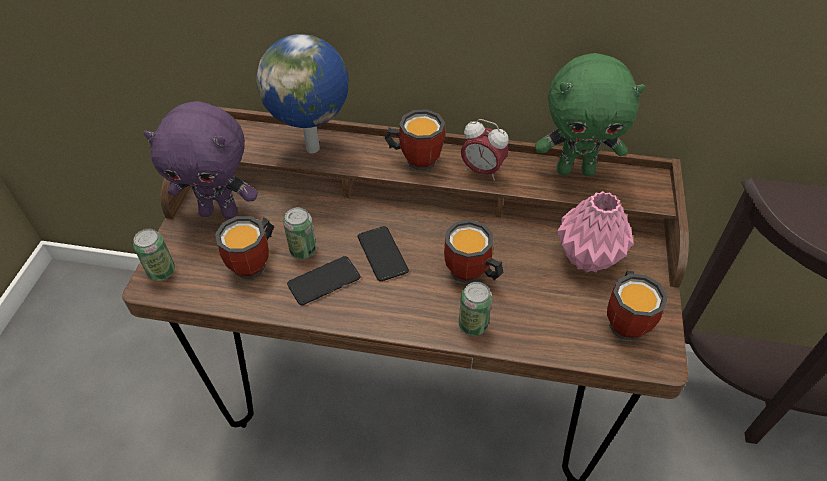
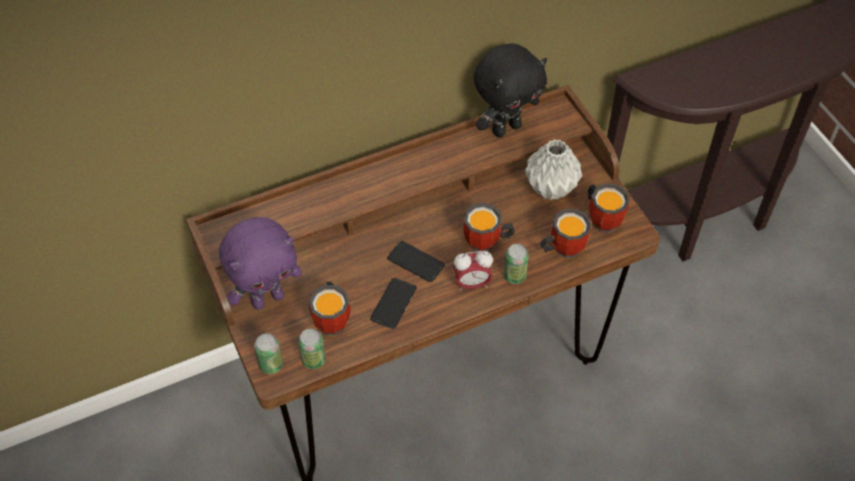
camera: 35 degrees left, 5 degrees up
globe [256,34,349,153] -> none
can [283,207,317,259] -> can moved to [298,329,326,369]
mug [384,109,445,171] -> mug moved to [540,209,591,258]
alarm clock [461,119,509,181] -> alarm clock moved to [453,251,493,291]
green plush toy [535,53,645,176] -> black plush toy [474,43,547,137]
pink vase [557,191,634,272] -> grey vase [525,139,582,200]

